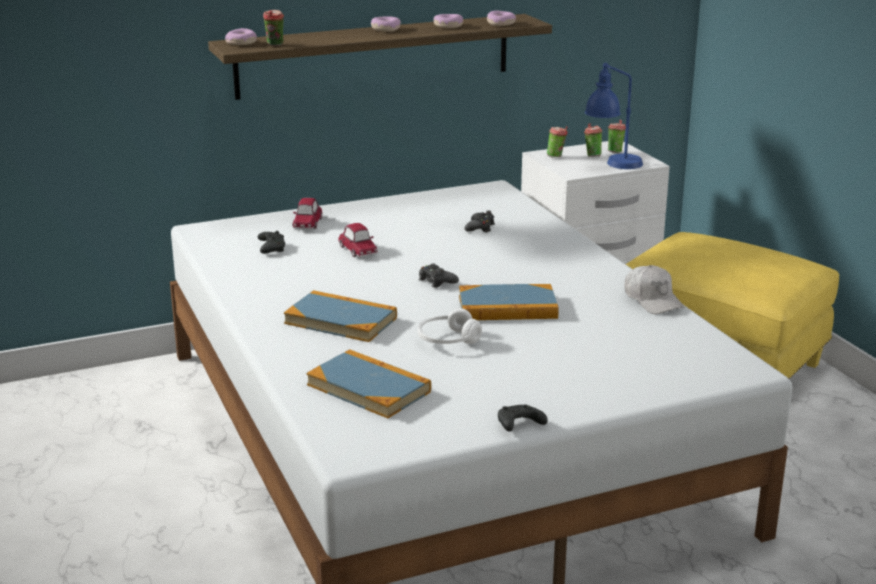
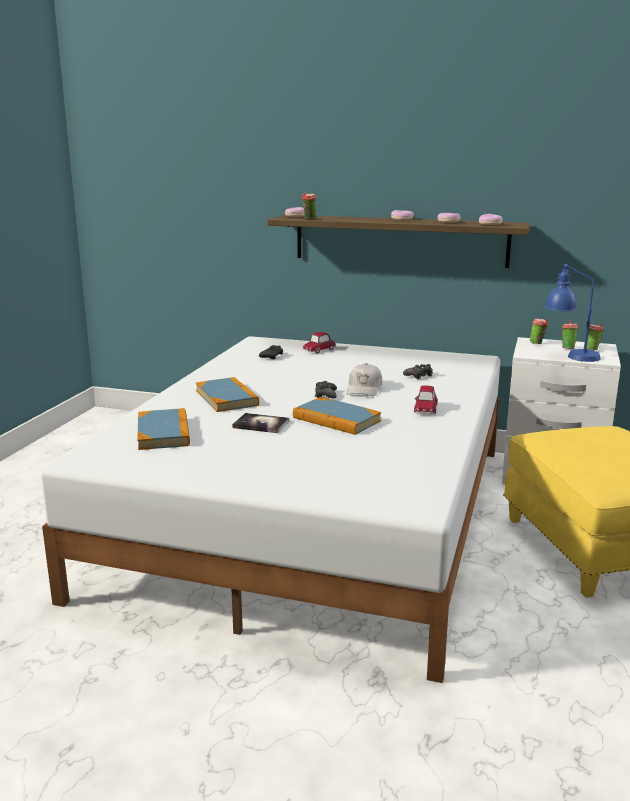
camera: 40 degrees right, 5 degrees down
toy car [338,223,378,257] -> toy car moved to [414,385,438,414]
white headphones [418,308,482,344] -> book [232,413,289,433]
black game controller [498,404,548,432] -> none
white cap [625,265,685,314] -> white cap moved to [347,363,382,396]

